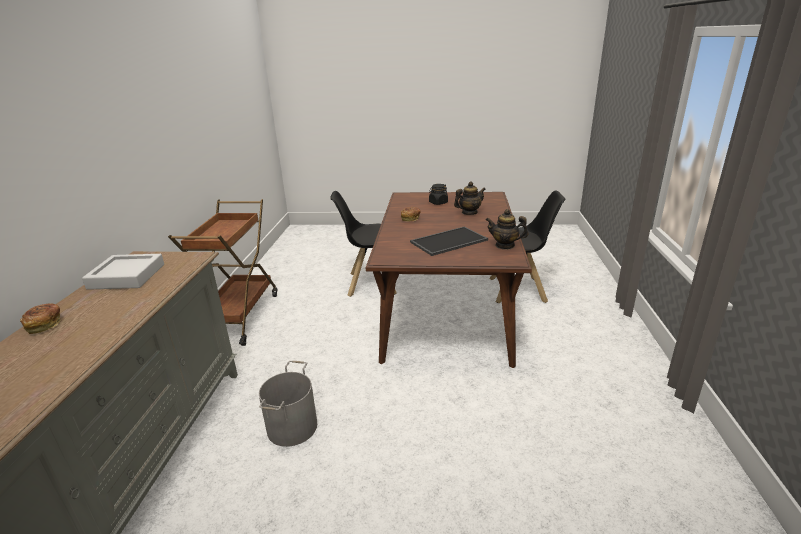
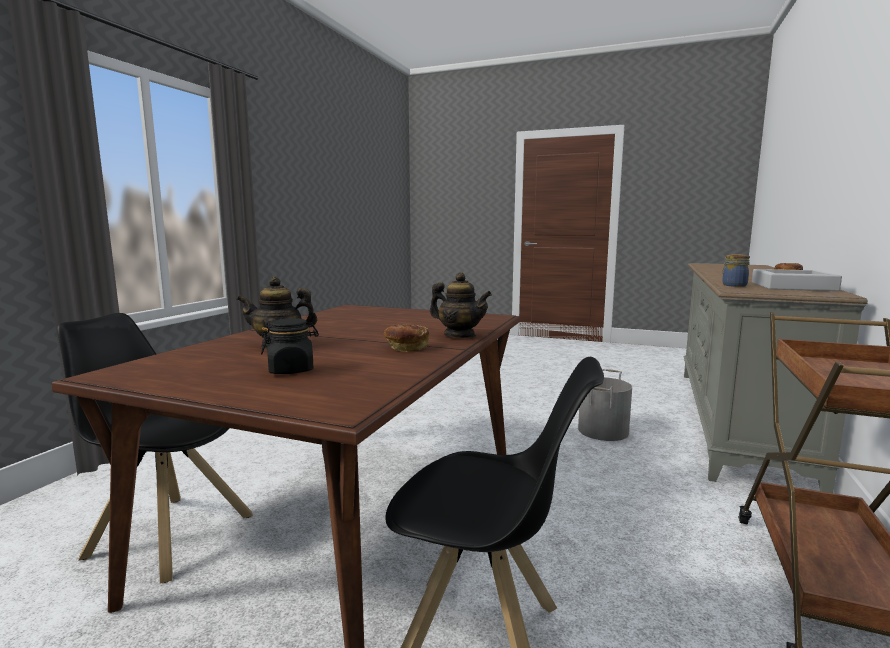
camera: 165 degrees left, 15 degrees down
tray [410,227,488,256] -> none
teapot [486,209,528,250] -> teapot moved to [430,272,492,338]
none -> jar [722,254,750,287]

